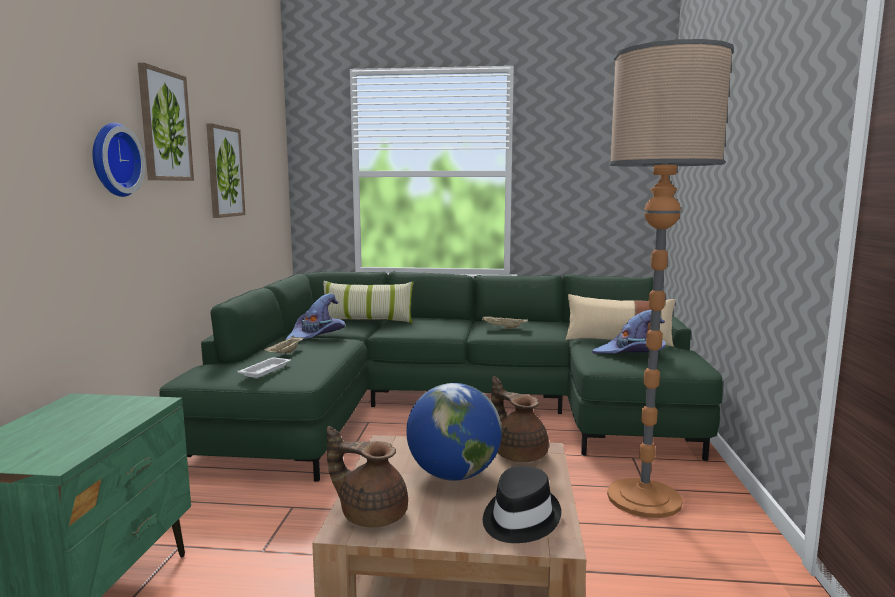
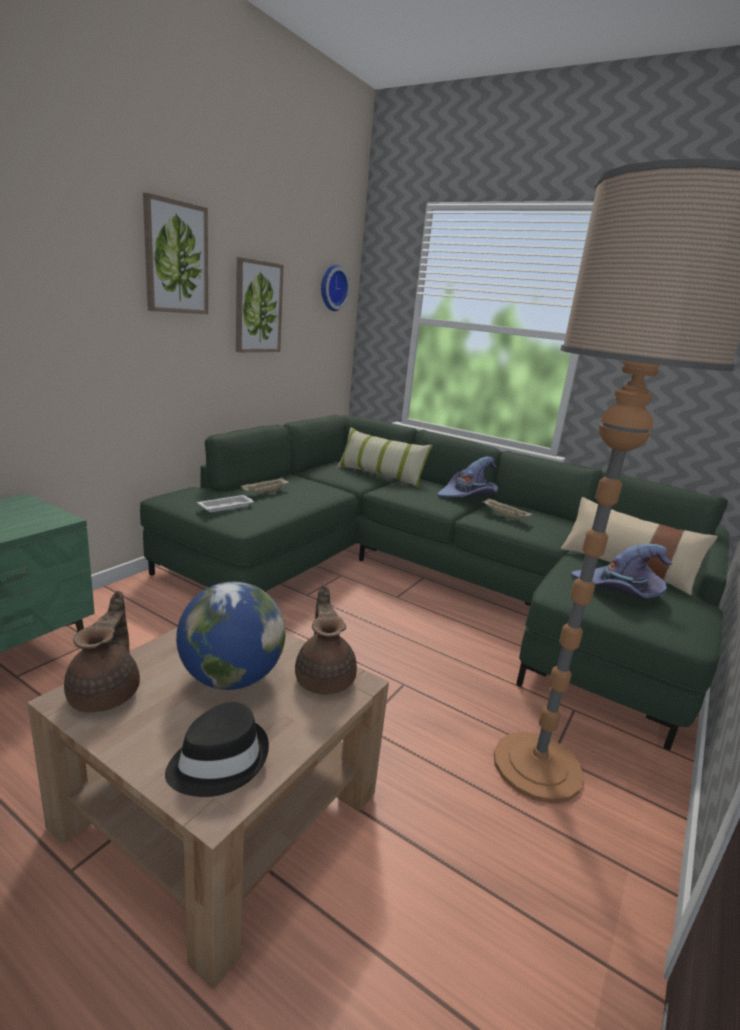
camera: 25 degrees right, 10 degrees up
wall clock [92,123,145,197] -> wall clock moved to [321,264,350,311]
purple hat [286,294,345,340] -> purple hat moved to [438,457,498,497]
brown teapot [327,426,408,528] -> brown teapot turned 45 degrees clockwise [64,591,140,712]

